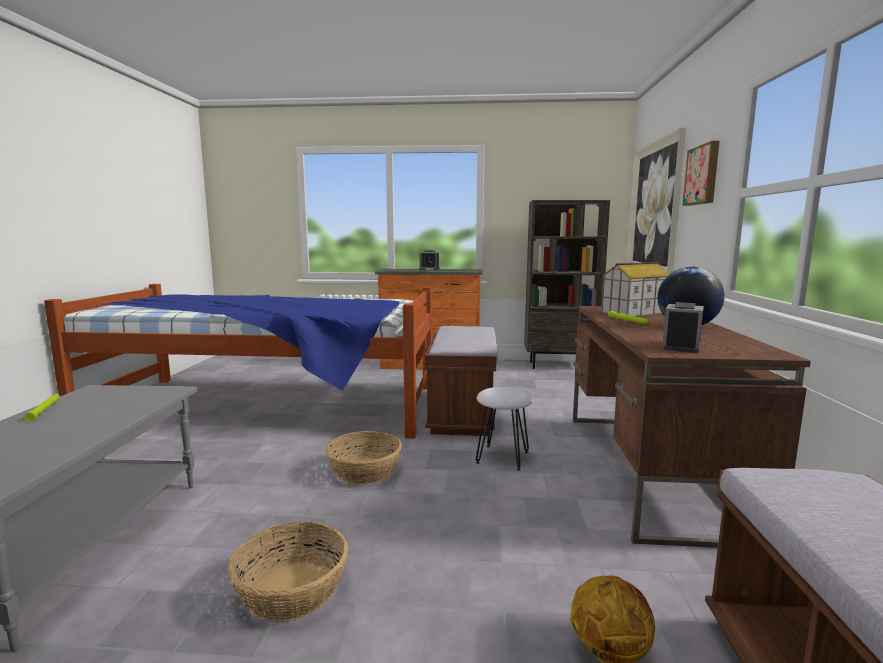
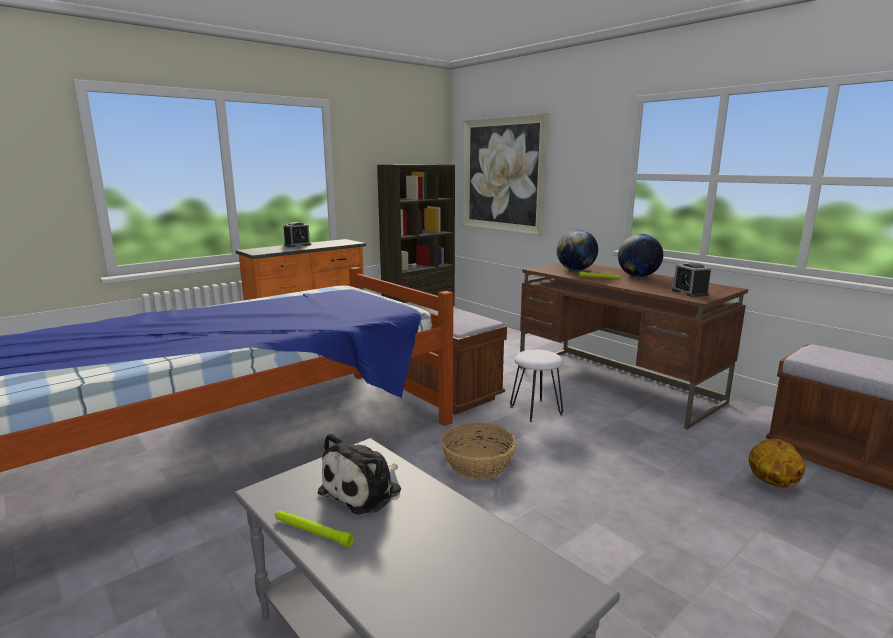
camera: 45 degrees left, 5 degrees up
basket [228,521,348,622] -> none
toy house [601,262,669,317] -> globe [557,230,598,271]
picture [683,141,719,206] -> none
none -> plush toy [318,433,401,515]

